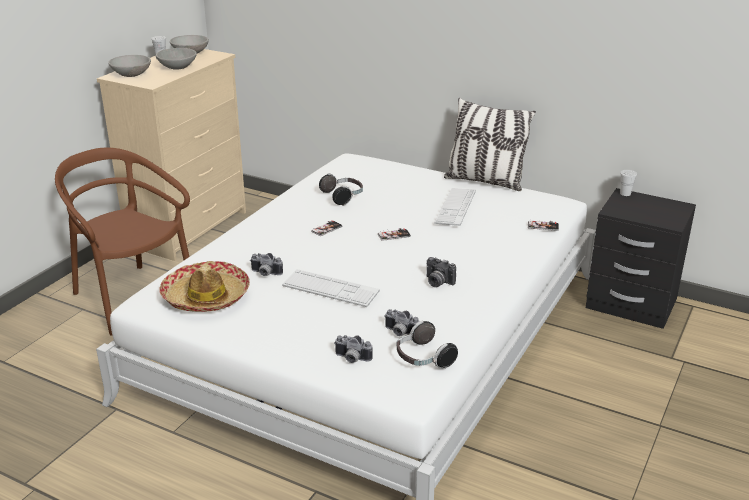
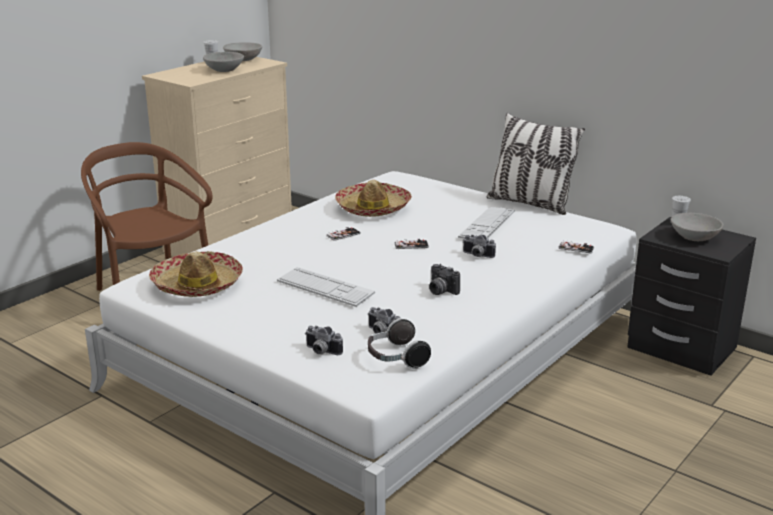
camera: 10 degrees right, 5 degrees down
grey bowl [108,55,151,77] -> grey bowl moved to [671,213,724,241]
camera [251,253,283,276] -> camera moved to [462,235,496,258]
headphones [319,174,363,206] -> hat [335,180,412,217]

